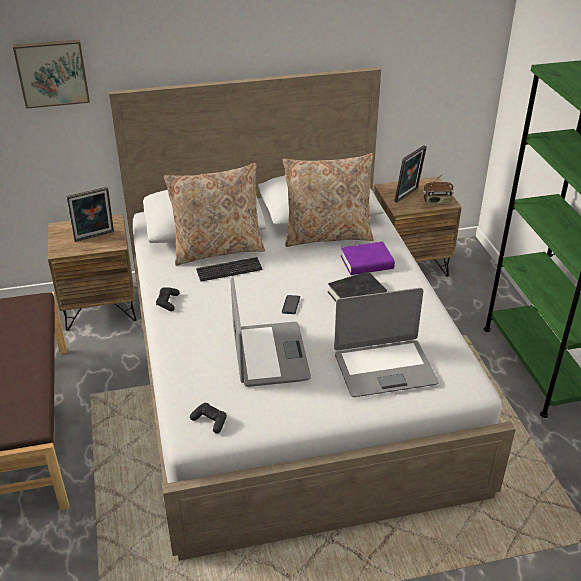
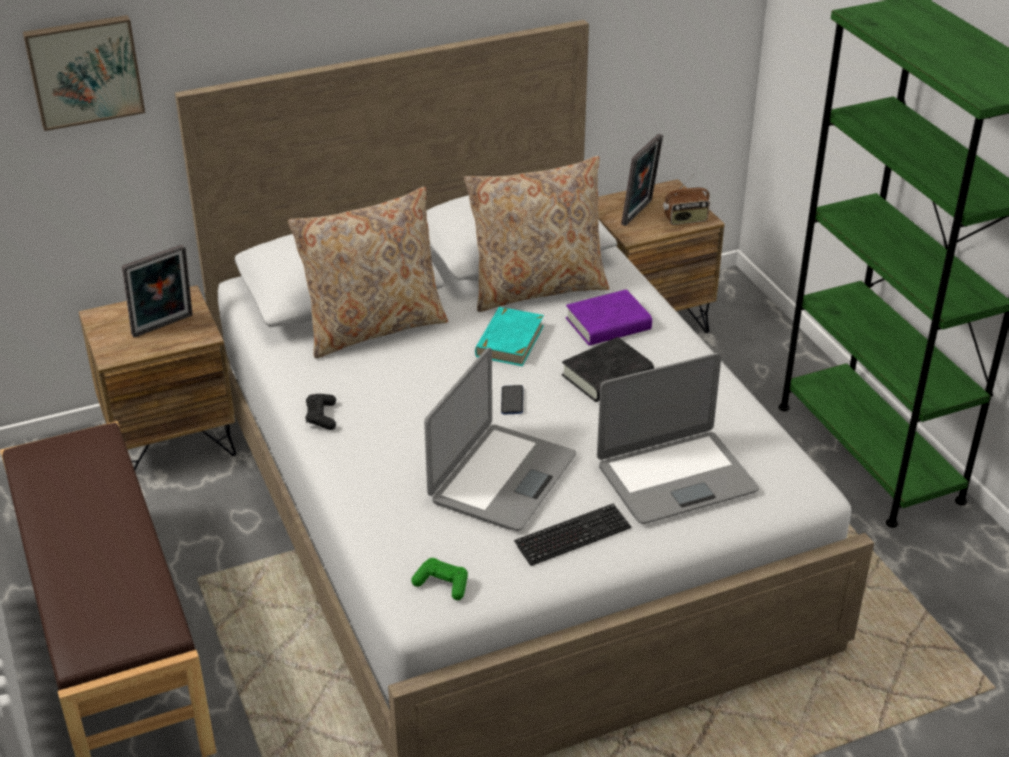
camera: 10 degrees left, 0 degrees up
black game controller [190,403,227,433] -> green game controller [411,558,468,600]
keyboard [196,257,263,282] -> keyboard moved to [514,504,631,566]
laptop [231,277,311,387] -> laptop turned 45 degrees clockwise [424,348,576,531]
none -> turquoise book [475,307,544,366]

